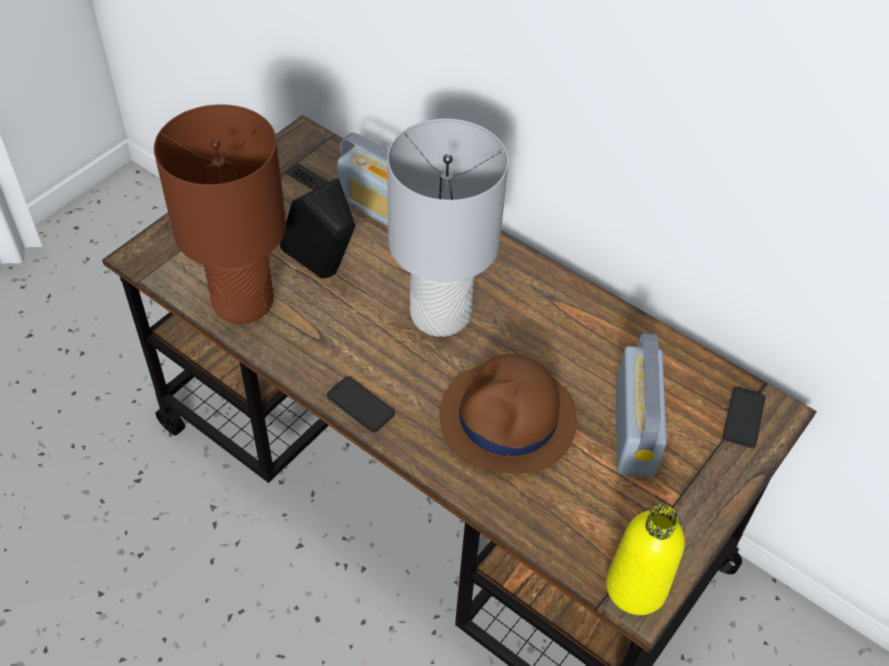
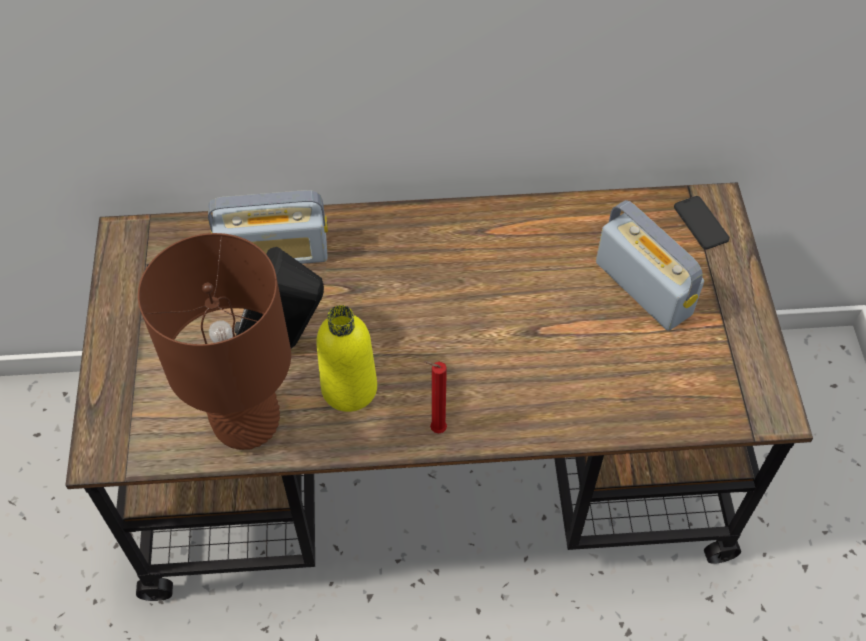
camera: 40 degrees left, 5 degrees up
phone [327,376,395,432] -> red candle [424,361,447,433]
grey table lamp [387,119,508,337] -> none
brown hat [439,354,577,474] -> none
yellow bottle [606,505,685,615] -> yellow bottle moved to [316,305,377,412]

